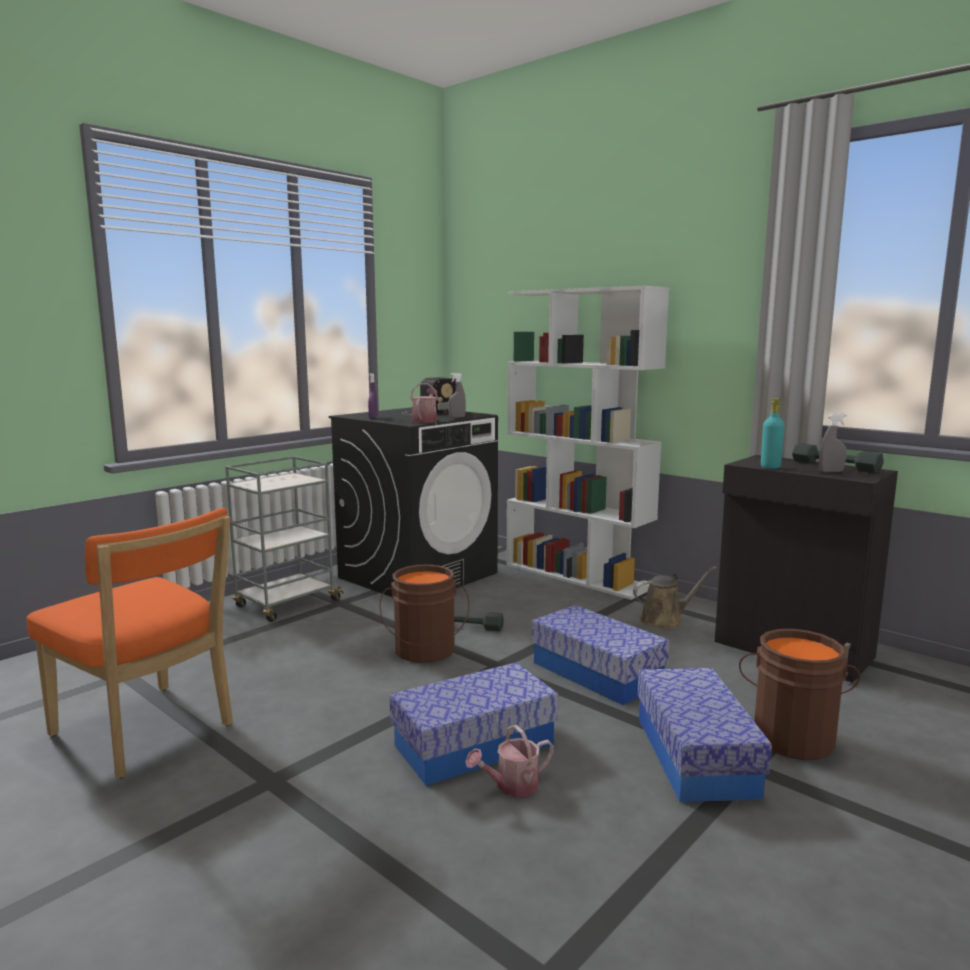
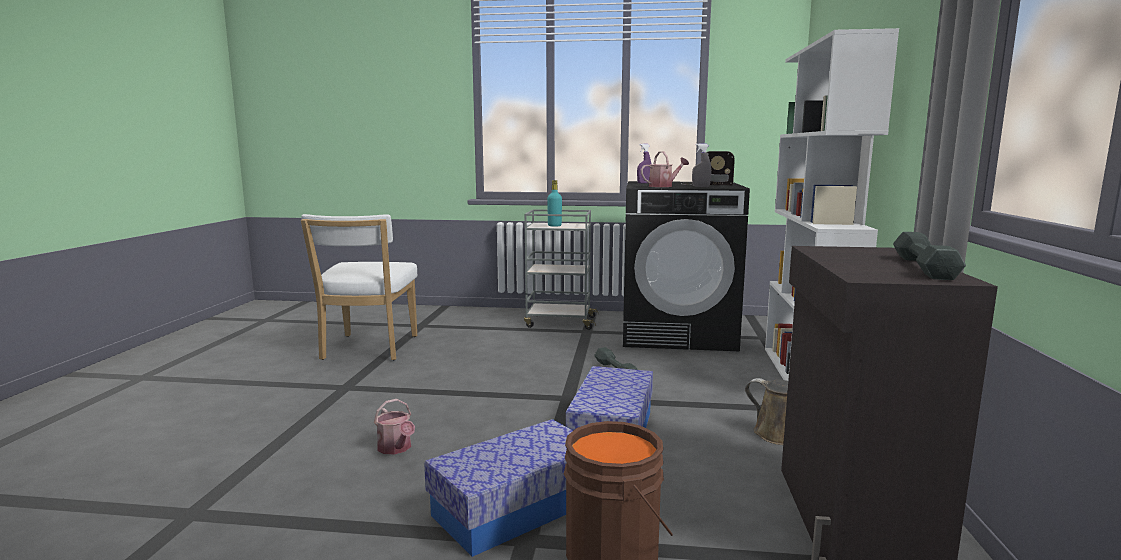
camera: 55 degrees right, 0 degrees up
orange chair [27,508,233,779] -> white chair [301,214,417,360]
brown bucket [379,564,469,663] -> none
storage box [389,662,558,786] -> none
watering can [466,725,554,798] -> watering can turned 150 degrees counterclockwise [374,399,415,454]
turquoise bottle [761,398,785,469] -> turquoise bottle moved to [547,180,562,227]
grey spray bottle [819,414,847,472] -> none

